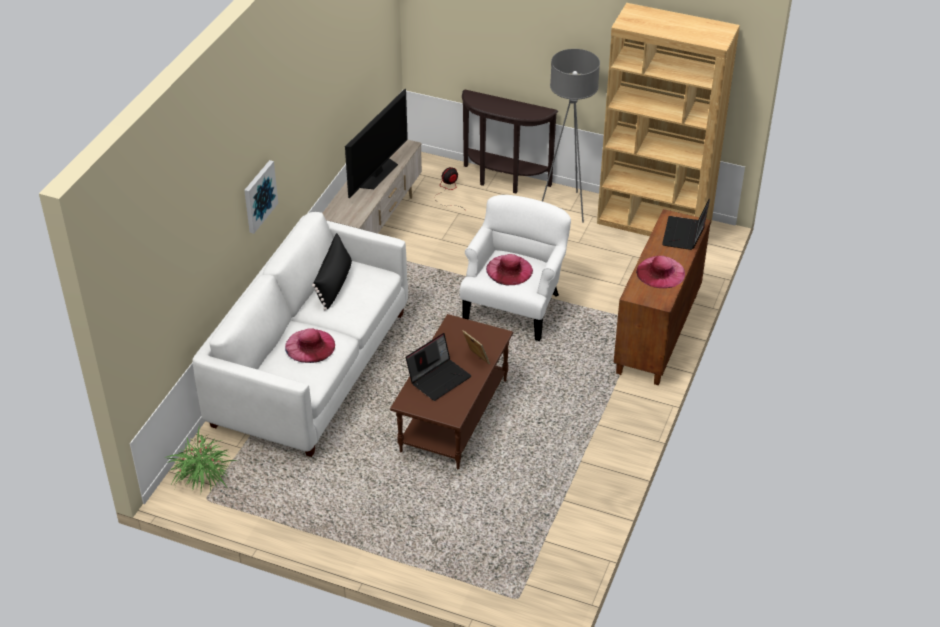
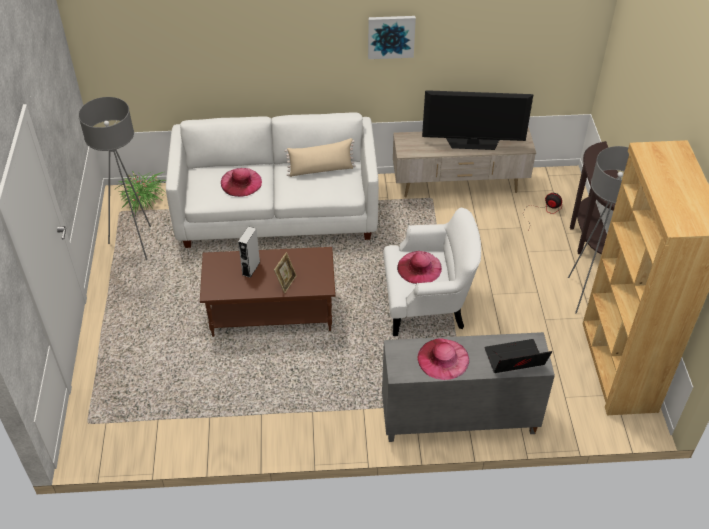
camera: 65 degrees right, 5 degrees up
picture [244,160,278,234] -> picture moved to [368,16,416,59]
black pillow [312,233,352,310] -> beige pillow [285,138,356,177]
laptop [406,333,471,401] -> grey speaker [238,226,260,278]
brown cabinet [614,209,711,385] -> grey cabinet [382,332,555,442]
none -> grey floor lamp [78,97,151,260]

